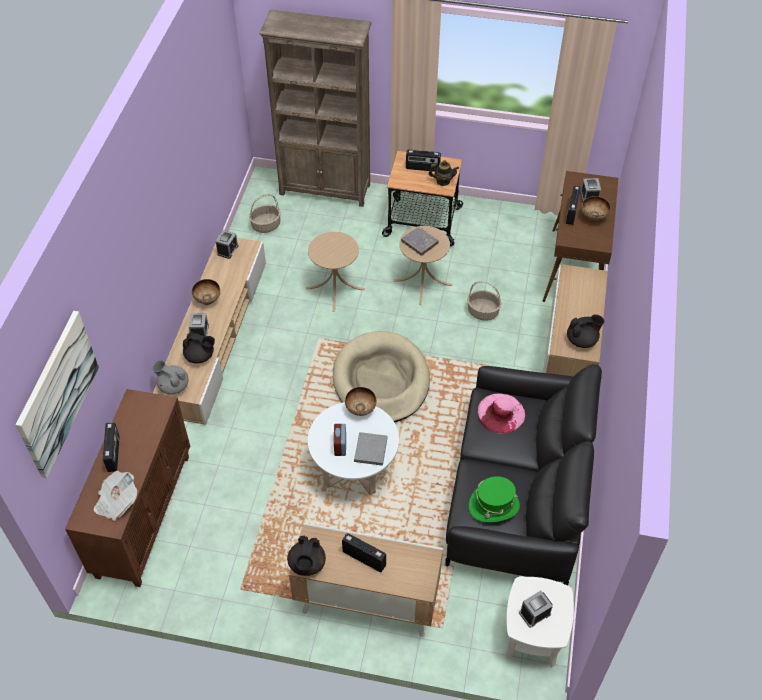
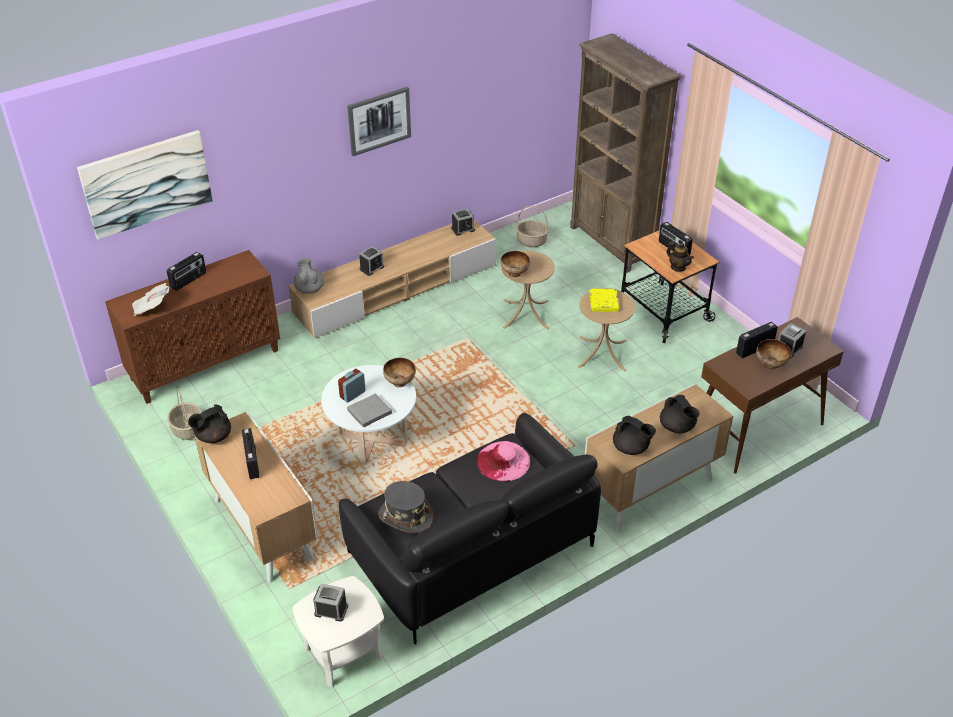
camera: 45 degrees right, 10 degrees down
black teapot [183,332,215,363] -> black teapot moved to [660,395,700,433]
bowl [192,279,220,305] -> bowl moved to [501,251,530,277]
beige dog bed [333,331,430,422] -> none
grey book [401,226,439,256] -> yellow book [589,289,619,312]
basket [467,281,501,320] -> basket moved to [167,389,202,440]
green hat [469,476,520,523] -> grey hat [378,481,433,533]
none -> picture [347,87,411,156]

